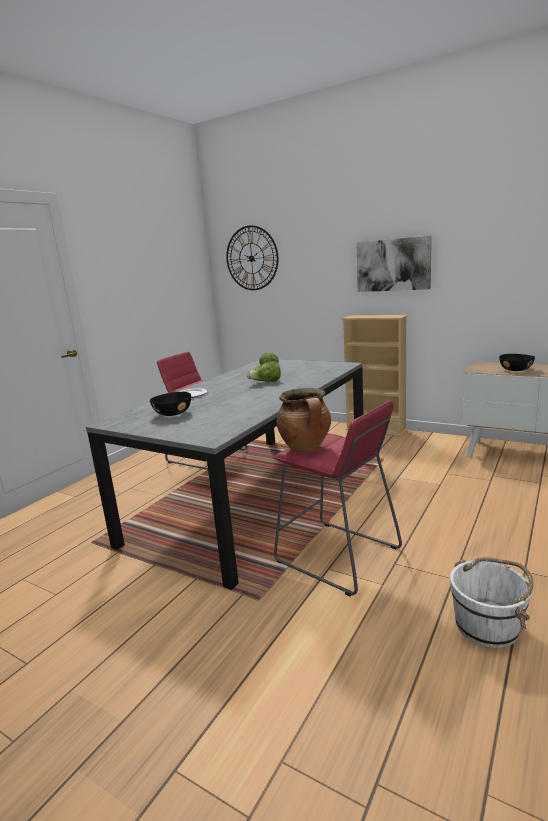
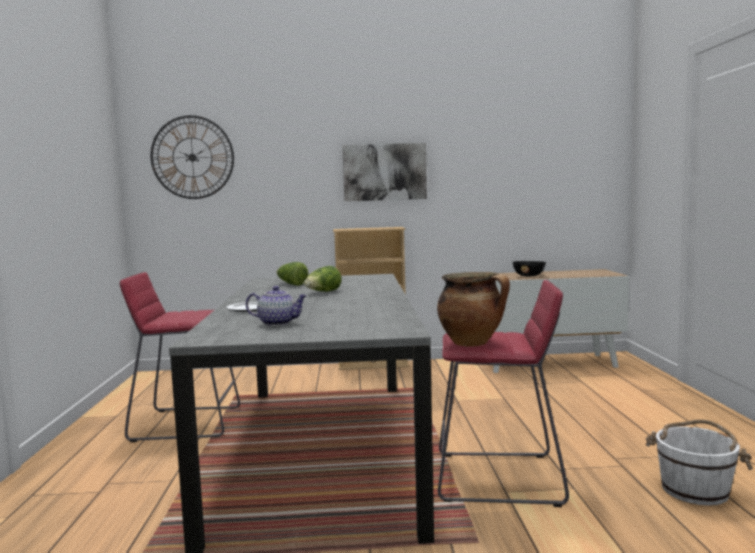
camera: 35 degrees left, 10 degrees down
black bowl [150,392,191,416] -> teapot [246,286,307,326]

